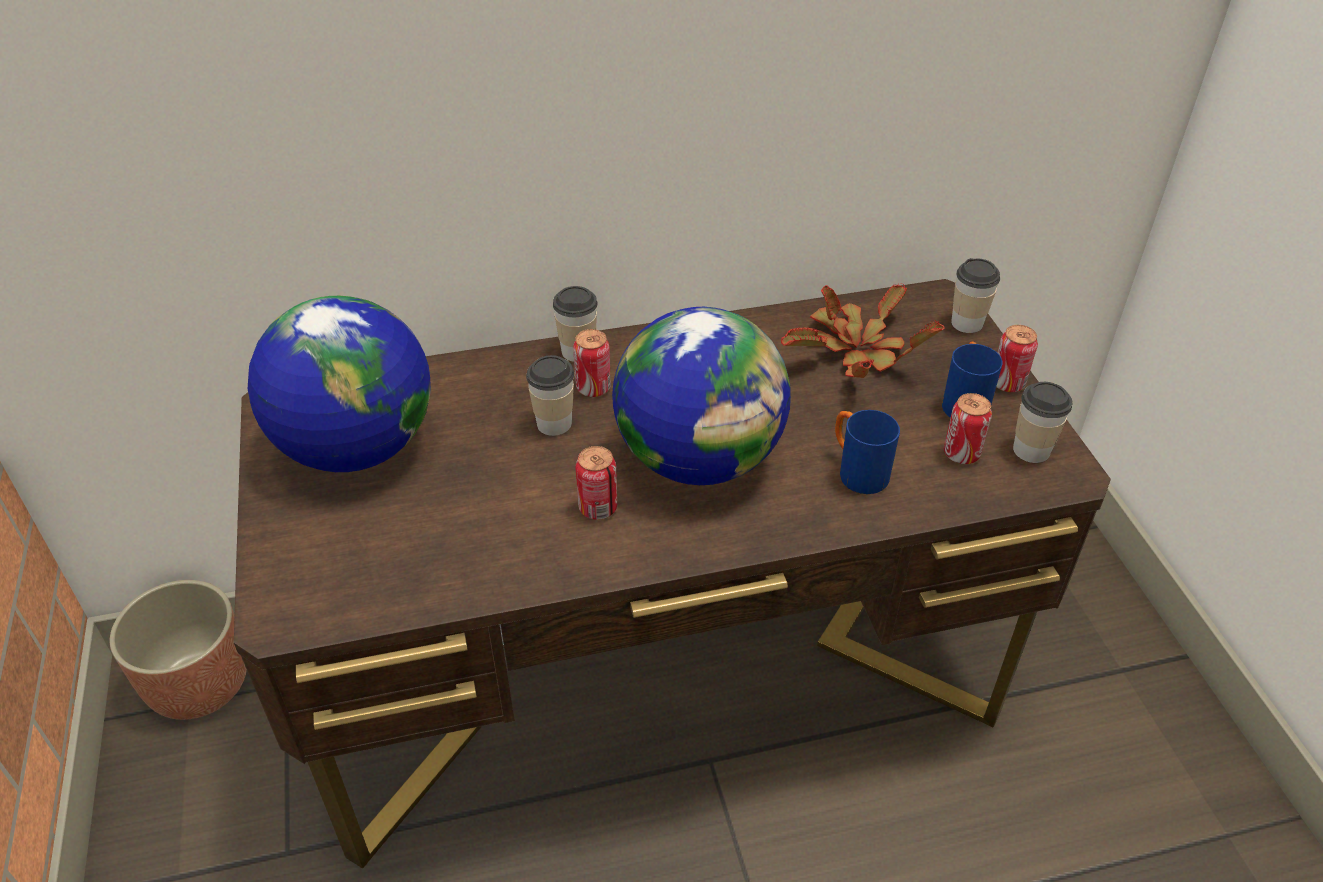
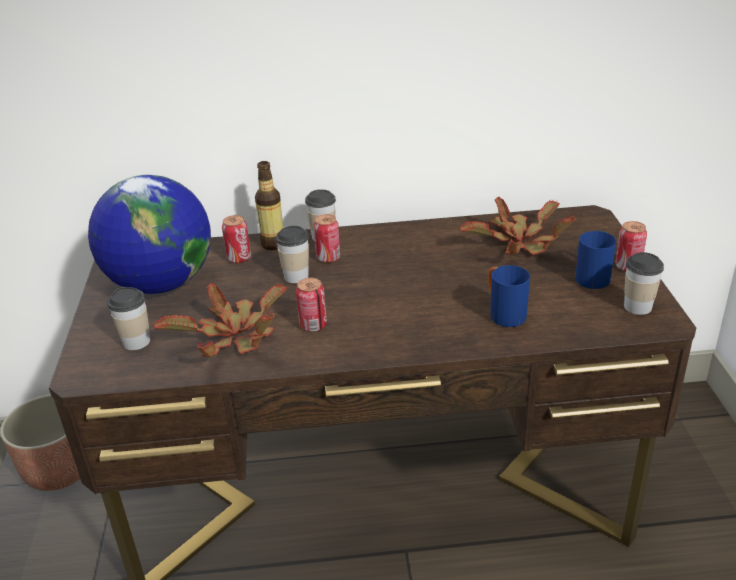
camera: 10 degrees right, 10 degrees down
globe [612,307,791,485] -> none
can [944,393,992,464] -> can moved to [222,215,251,263]
cup [951,258,1000,333] -> cup moved to [107,287,150,350]
none -> potted plant [154,283,287,357]
none -> bottle [255,161,283,250]

